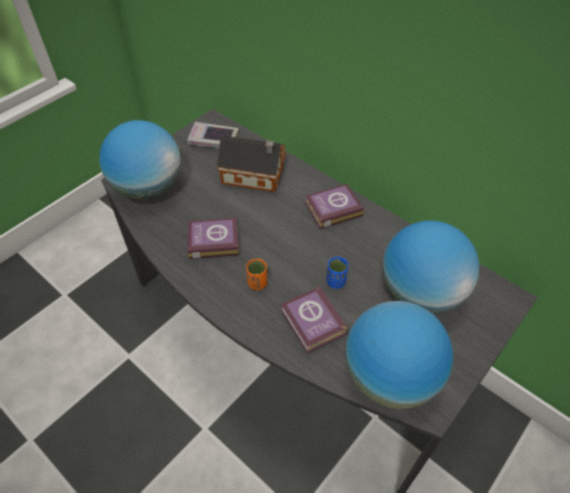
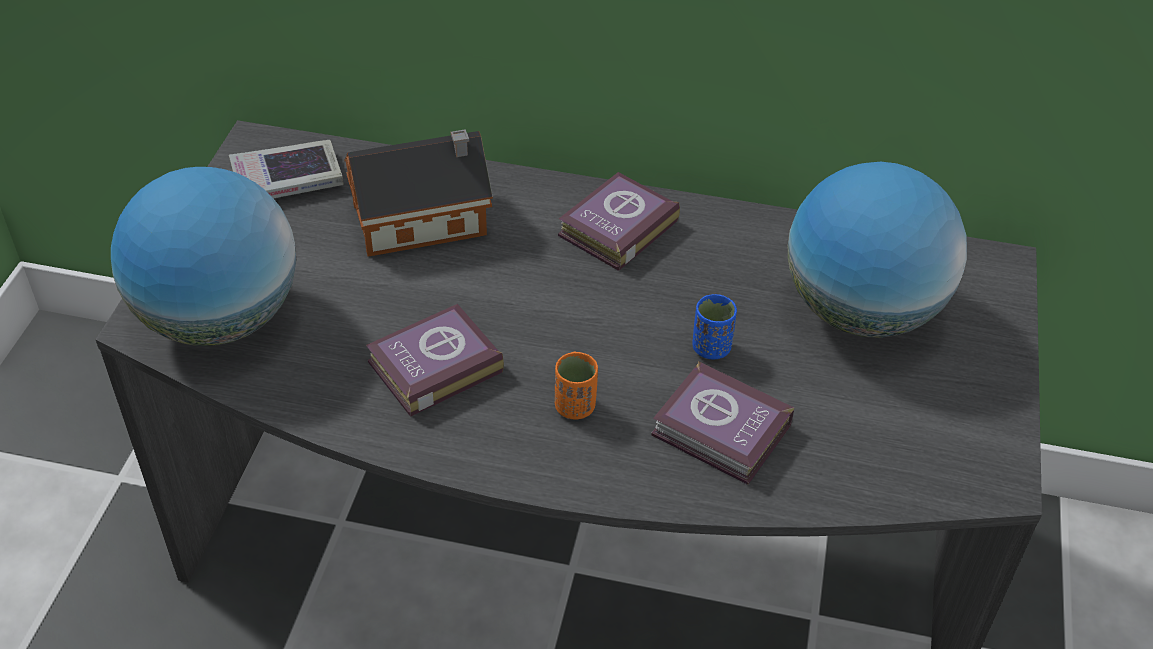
camera: 30 degrees left, 5 degrees down
globe [345,301,453,409] -> none

